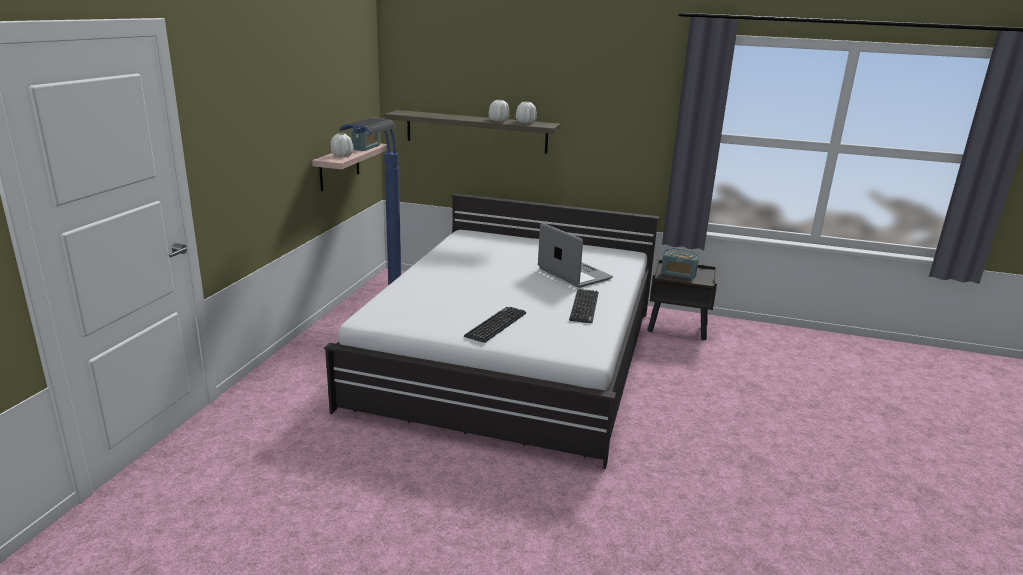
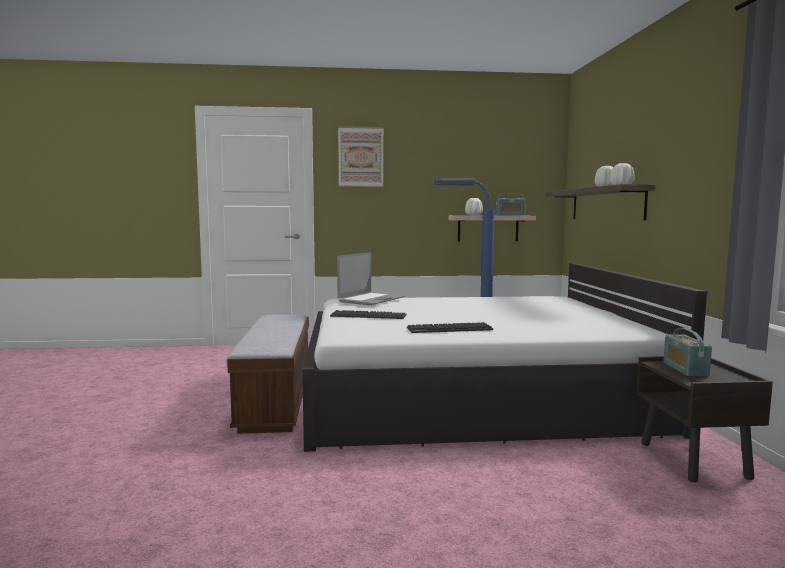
camera: 70 degrees right, 15 degrees down
laptop [538,223,613,288] -> laptop moved to [337,252,405,305]
none -> bench [226,315,309,434]
none -> picture [338,126,383,187]

